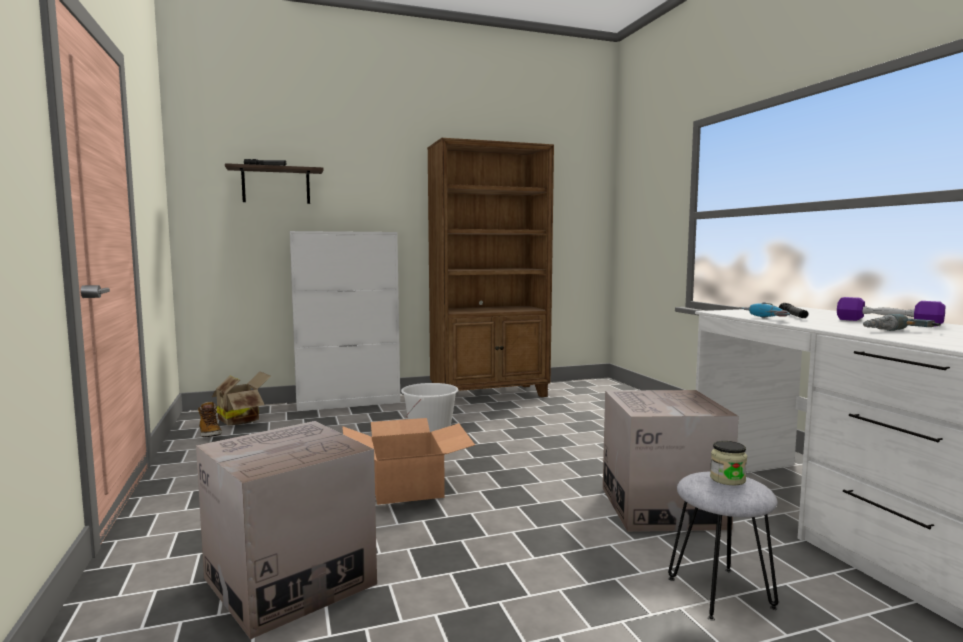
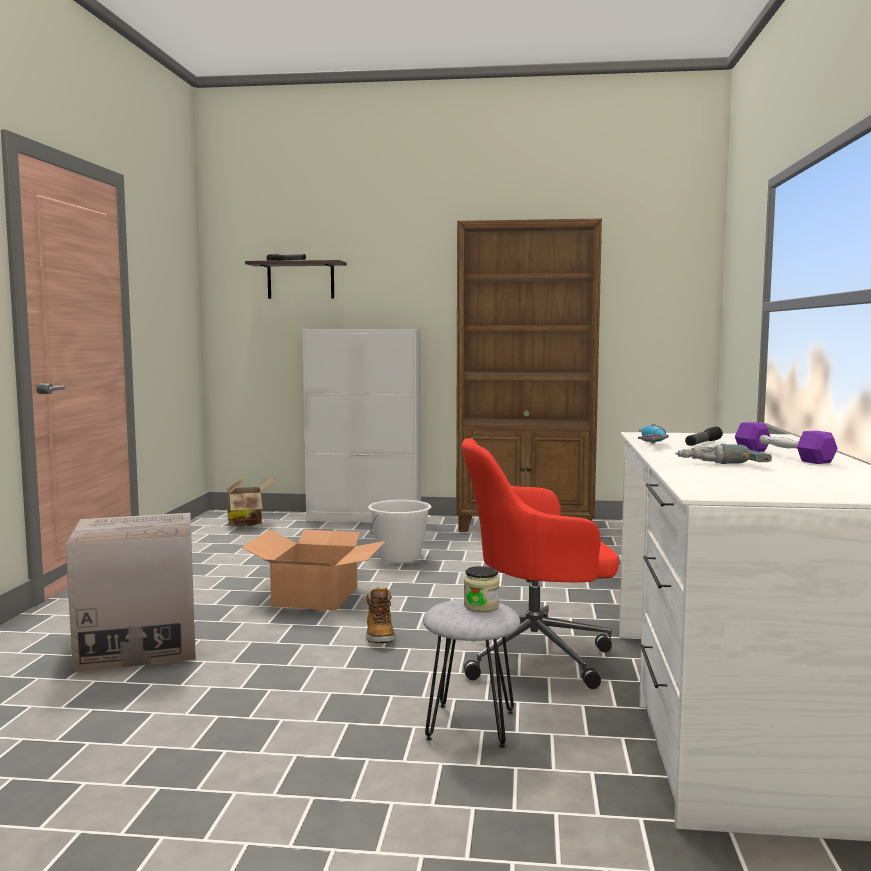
camera: 25 degrees right, 0 degrees up
boot [198,401,222,437] -> boot moved to [366,587,395,643]
cardboard box [603,390,739,532] -> red office chair [462,438,619,689]

